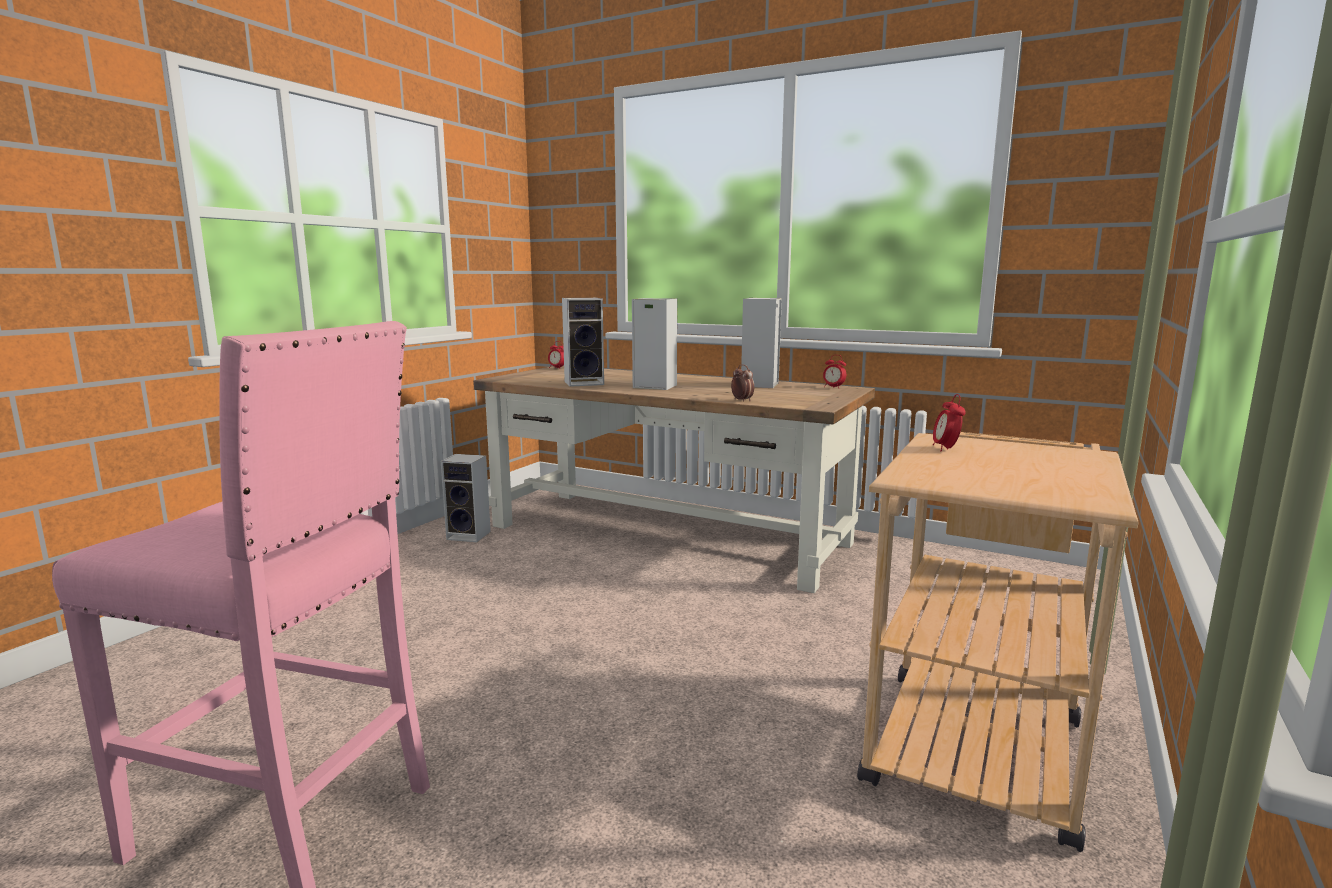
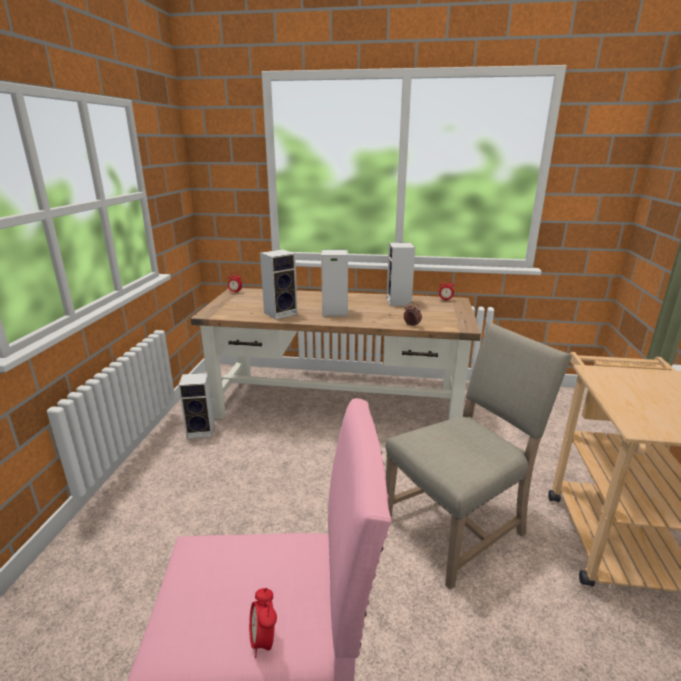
camera: 20 degrees left, 10 degrees up
alarm clock [933,394,966,452] -> alarm clock moved to [249,588,277,658]
none -> beige chair [385,323,572,589]

